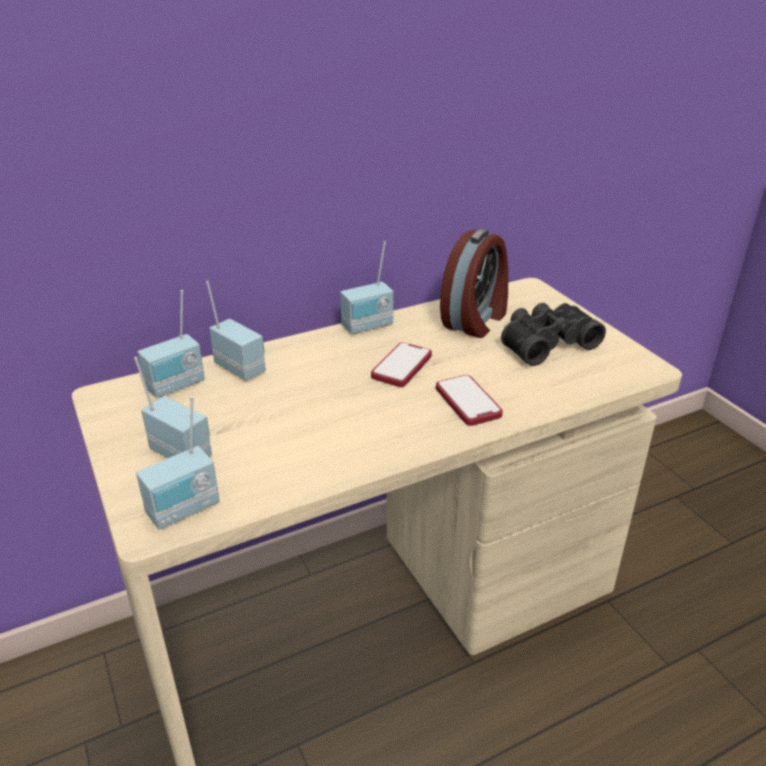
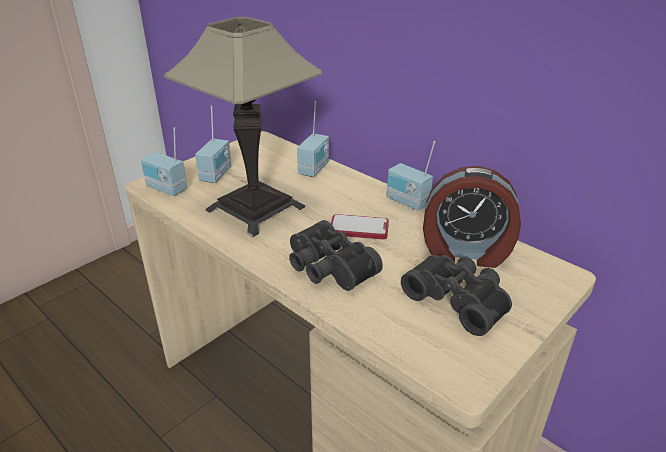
camera: 70 degrees right, 0 degrees up
radio [138,290,205,398] -> none
phone [436,375,503,426] -> black binoculars [289,220,383,291]
none -> table lamp [164,17,322,237]

